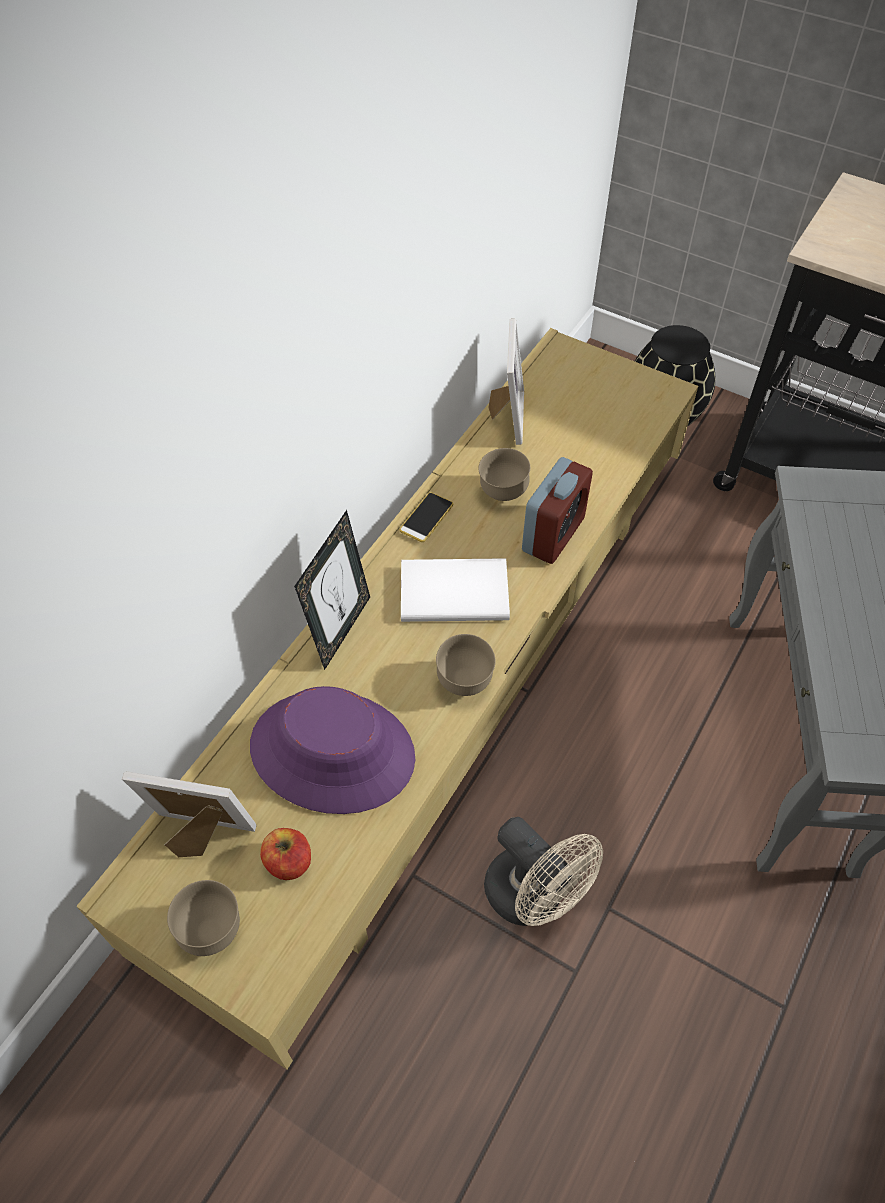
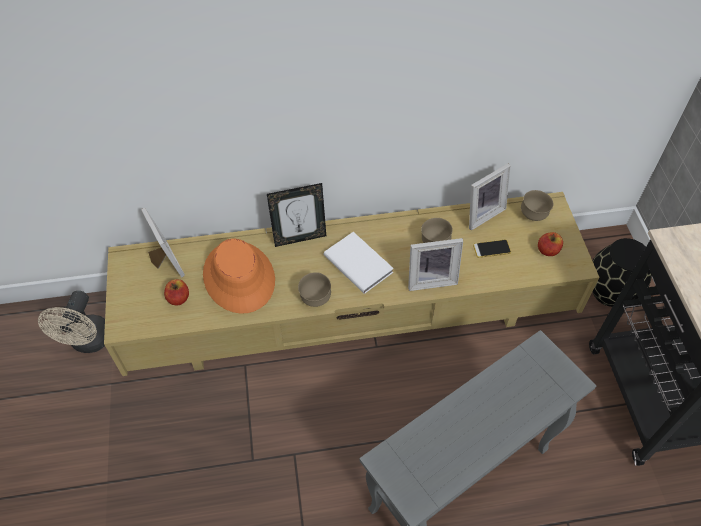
camera: 50 degrees right, 0 degrees up
brown bowl [167,880,240,956] -> brown bowl moved to [521,190,553,221]
purple hat [250,686,415,814] -> orange hat [203,238,275,314]
phone [400,492,453,542] -> phone moved to [473,240,511,258]
beige fan [484,817,603,926] -> beige fan moved to [38,291,105,353]
alarm clock [522,457,593,564] -> picture frame [408,238,463,291]
none -> apple [538,232,563,256]

